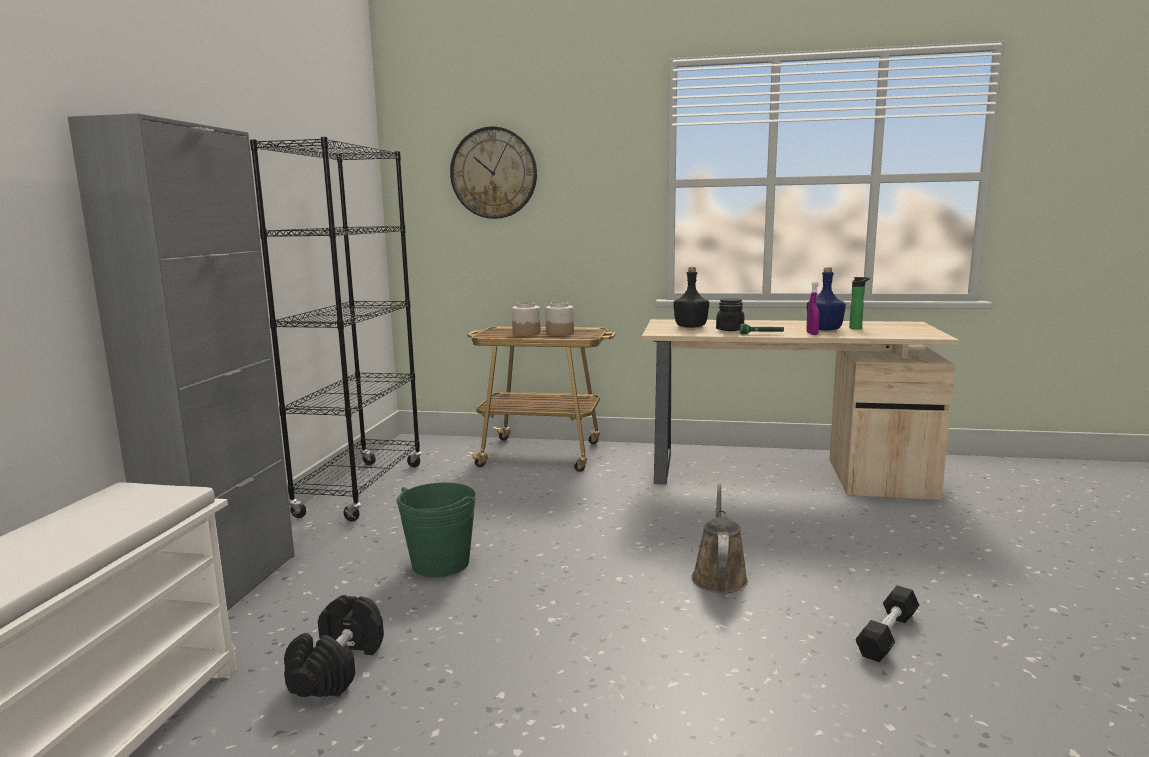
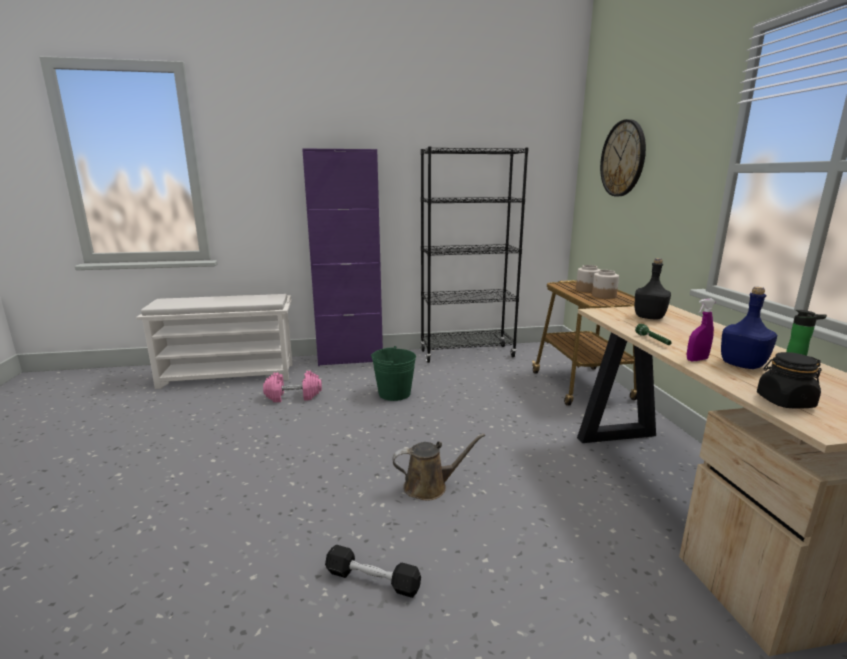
camera: 70 degrees right, 5 degrees up
grey cabinet [68,113,295,611] -> purple cabinet [302,148,383,366]
black dumbbell [284,595,384,697] -> pink dumbbell [263,371,322,402]
black jar [716,298,744,331] -> black jar moved to [757,352,822,409]

